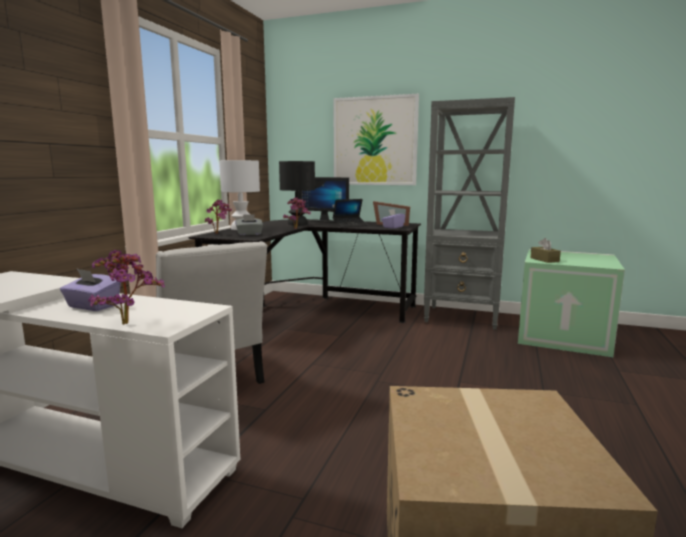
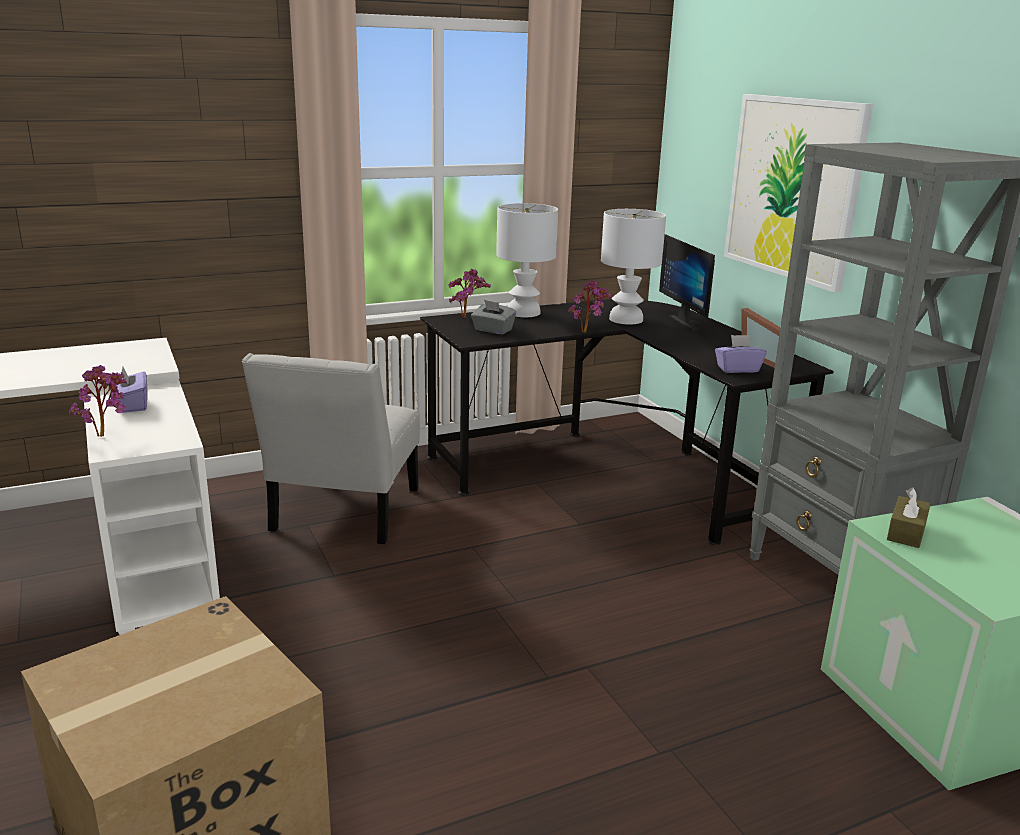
camera: 45 degrees right, 10 degrees up
black table lamp [279,161,315,225] -> white table lamp [601,209,666,325]
laptop [333,199,368,228] -> none

